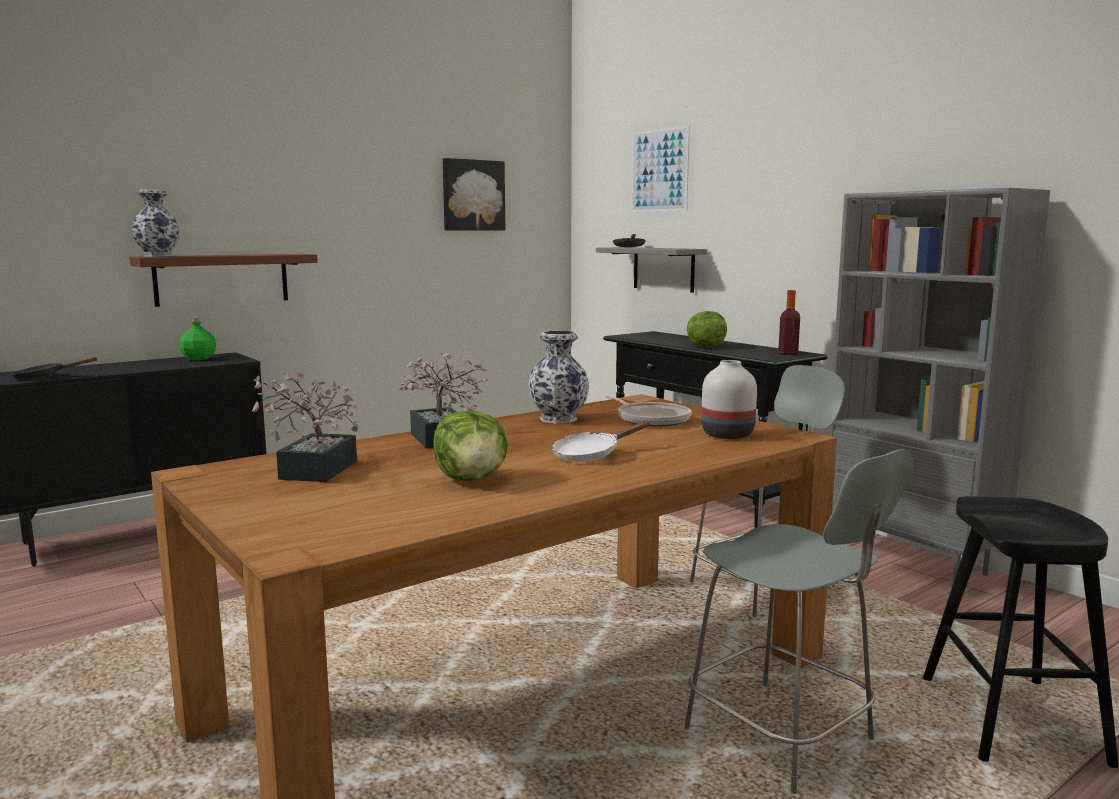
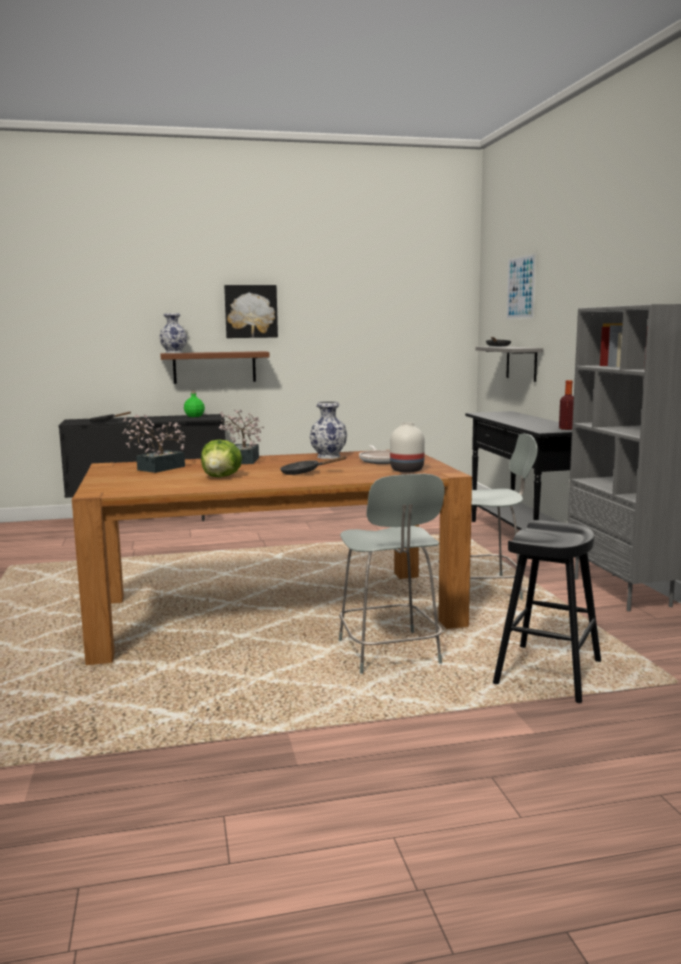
camera: 25 degrees right, 0 degrees up
picture [443,158,505,230] -> picture moved to [224,285,278,338]
white frying pan [552,421,650,462] -> black frying pan [280,456,346,475]
lettuce [687,311,727,347] -> none

